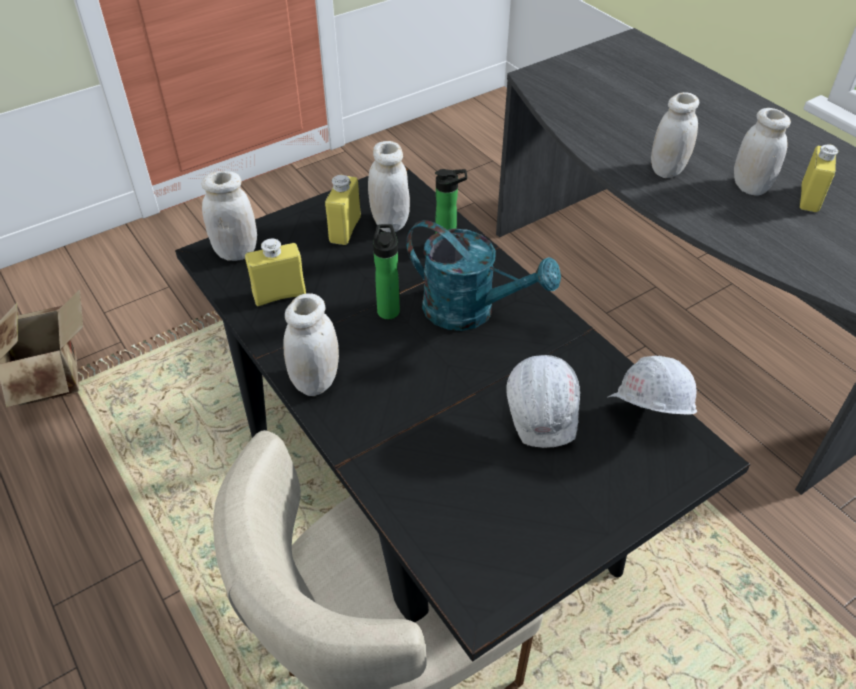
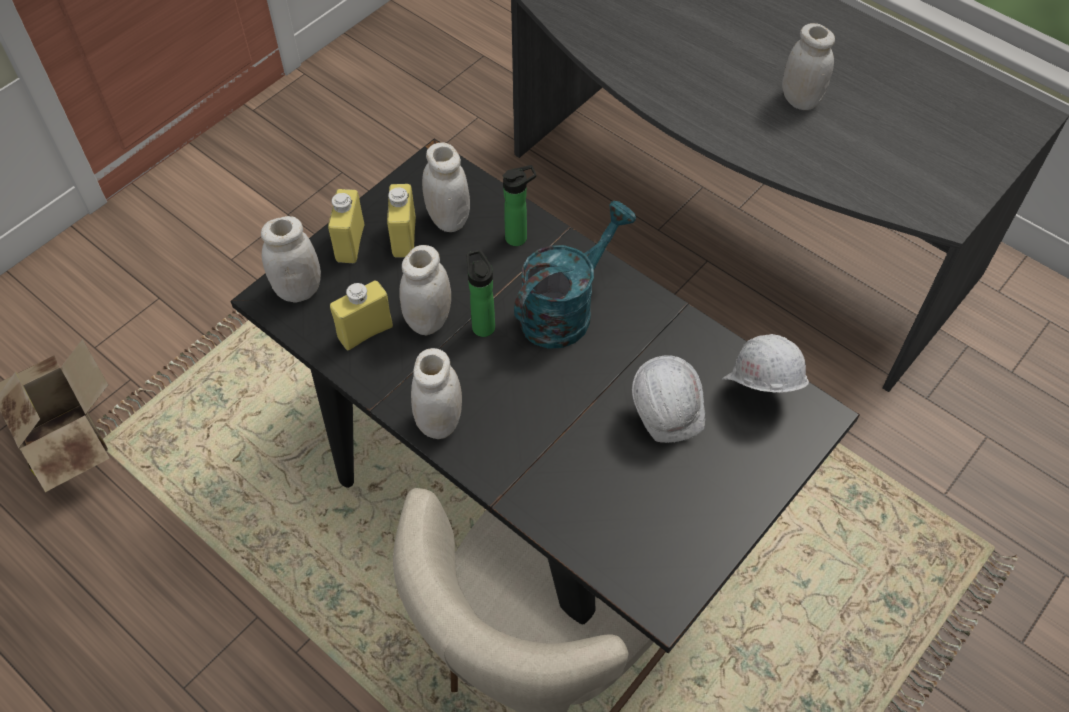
camera: 15 degrees left, 10 degrees up
turquoise watering can [406,220,561,331] -> turquoise watering can turned 60 degrees counterclockwise [514,201,636,349]
white jar [651,92,699,178] -> white jar moved to [400,245,451,336]
yellow bottle [800,144,839,212] -> yellow bottle moved to [328,189,364,263]

